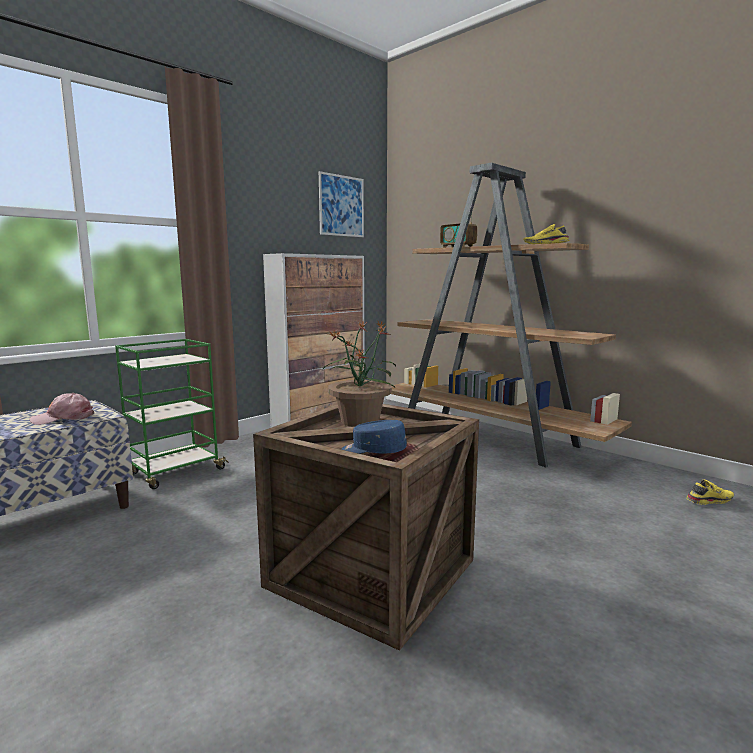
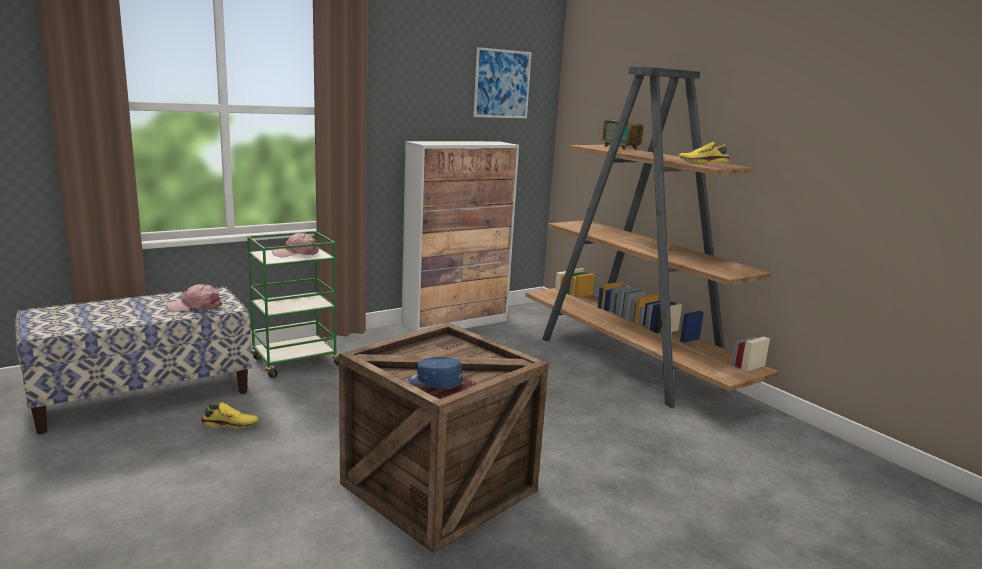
camera: 10 degrees right, 5 degrees up
potted plant [322,320,396,427] -> none
yellow shoe [686,479,734,505] -> yellow shoe moved to [200,402,259,430]
none -> pink cap [271,233,319,257]

